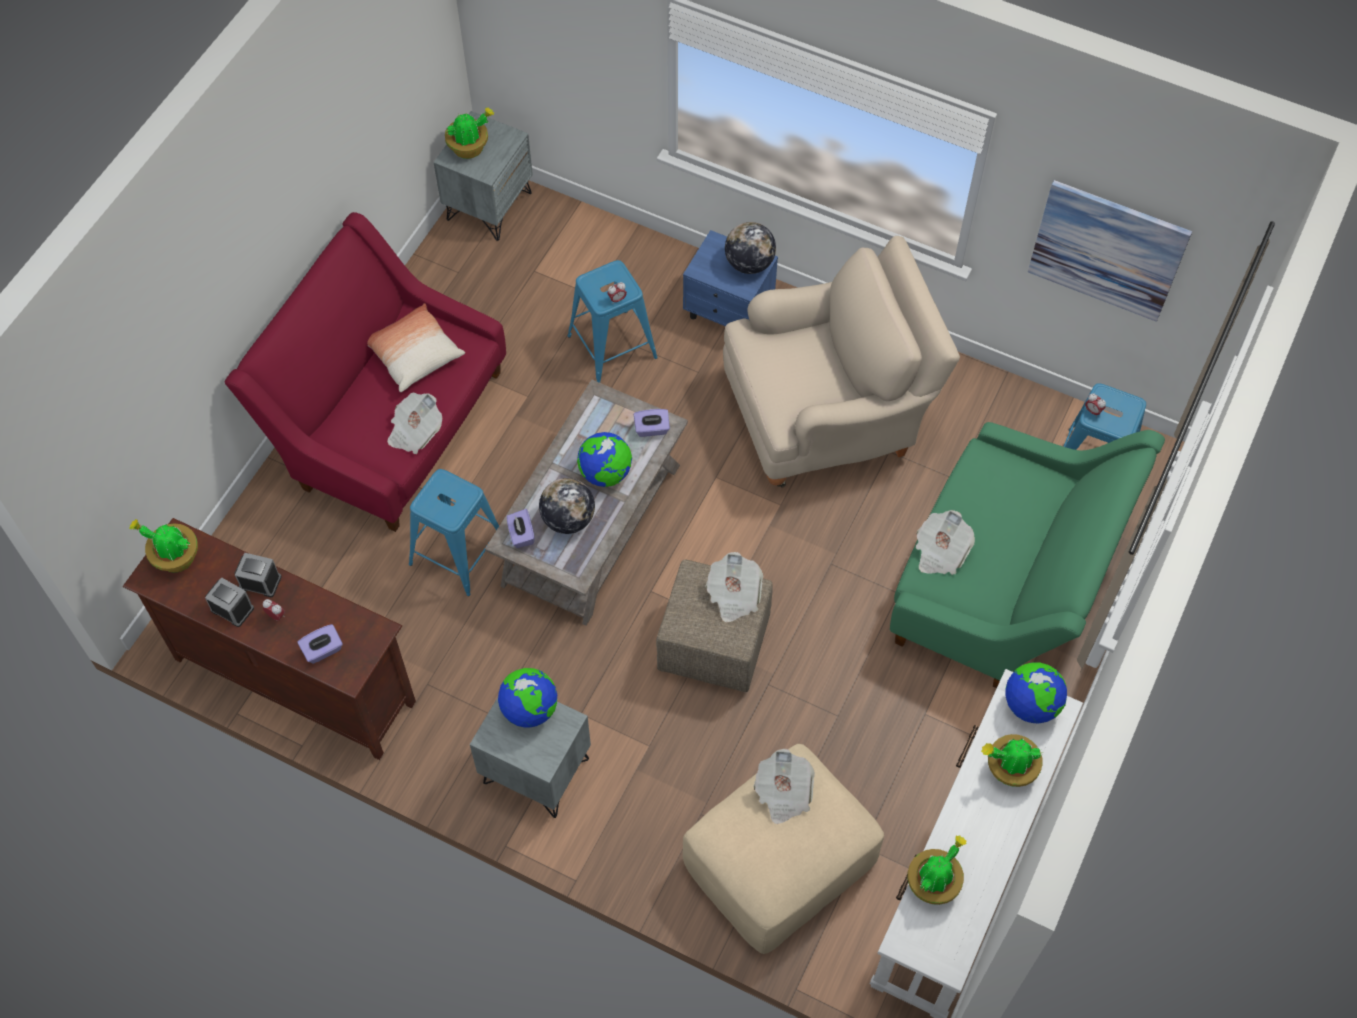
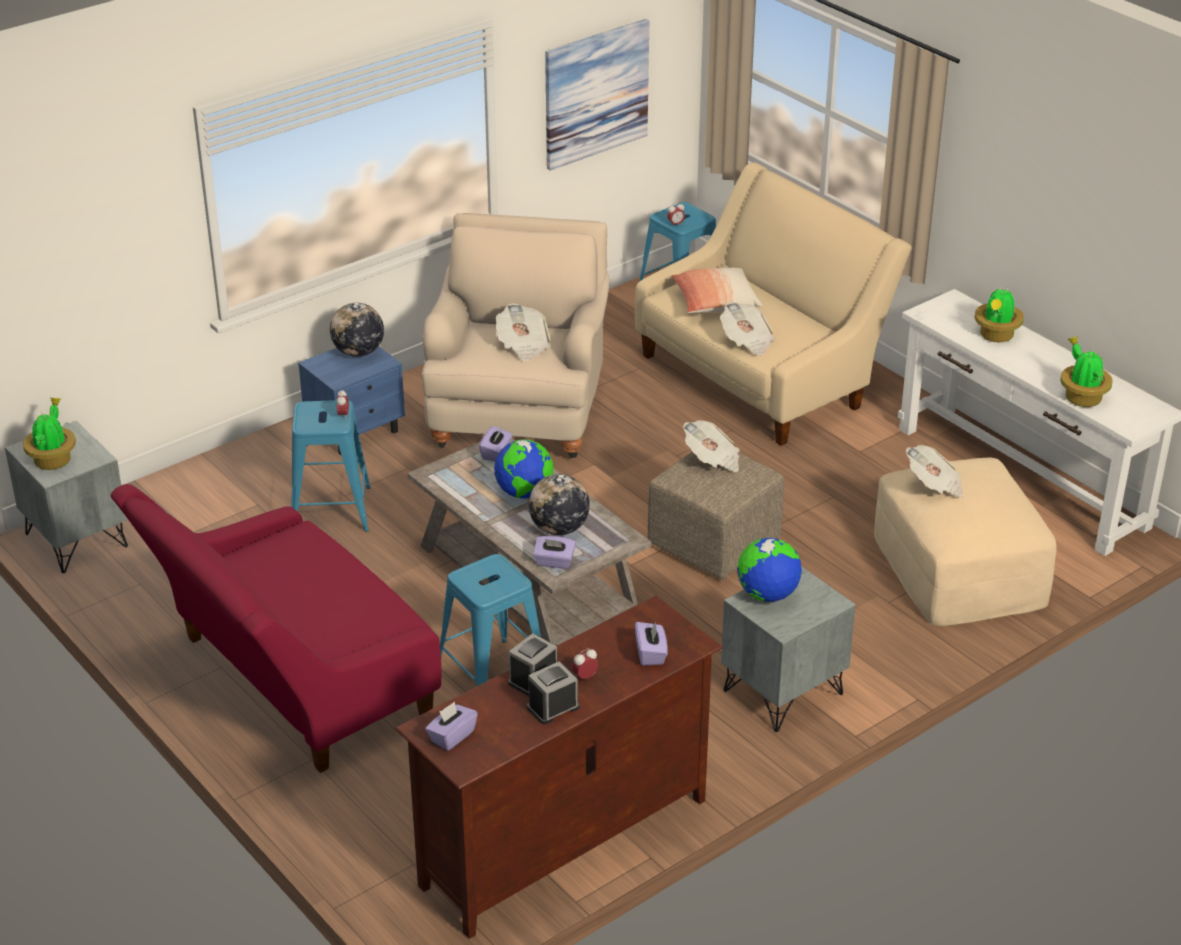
camera: 65 degrees left, 25 degrees down
potted plant [129,519,198,573] -> purple tissue box [425,701,478,751]
pillow [367,303,465,392] -> pillow moved to [671,268,763,313]
newspaper [387,392,442,454] -> newspaper moved to [496,303,551,361]
green sofa [890,422,1165,688] -> beige sofa [635,162,912,446]
globe [1005,662,1067,723] -> none

